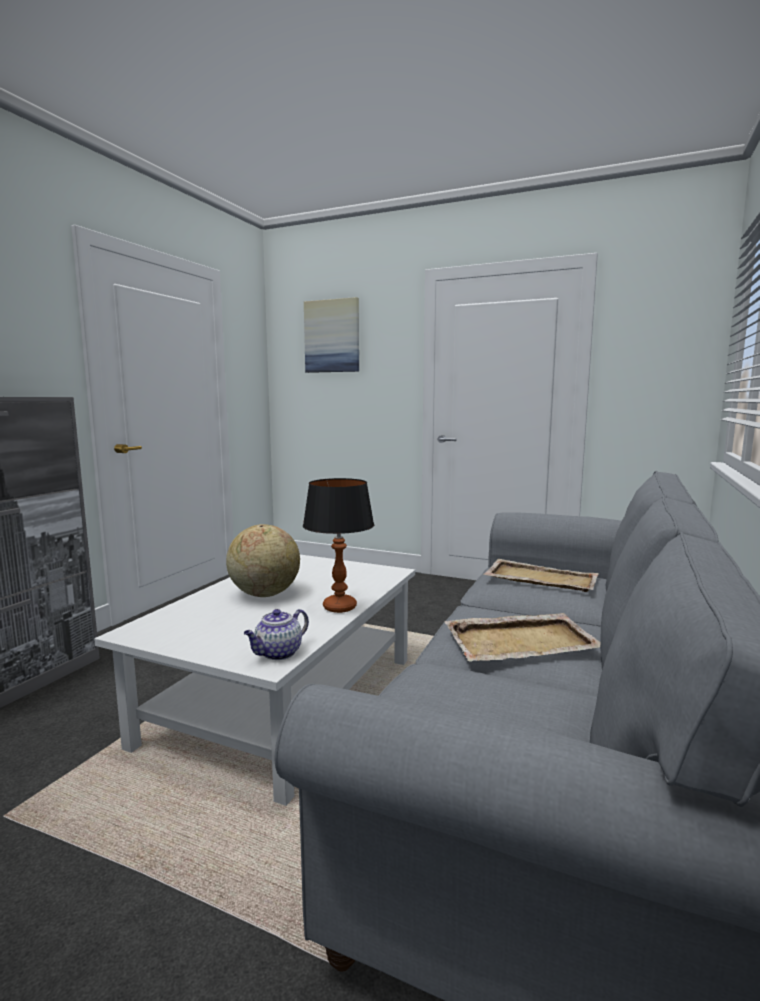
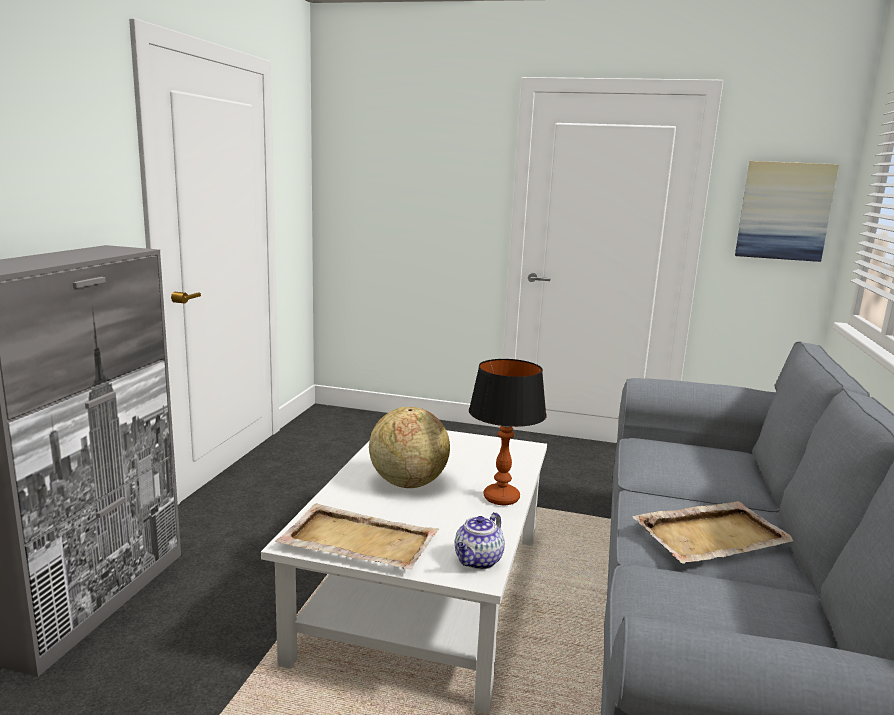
camera: 10 degrees left, 5 degrees up
picture [304,297,359,373] -> picture moved to [735,161,839,262]
beige tray [483,559,599,592] -> beige tray moved to [275,504,439,569]

